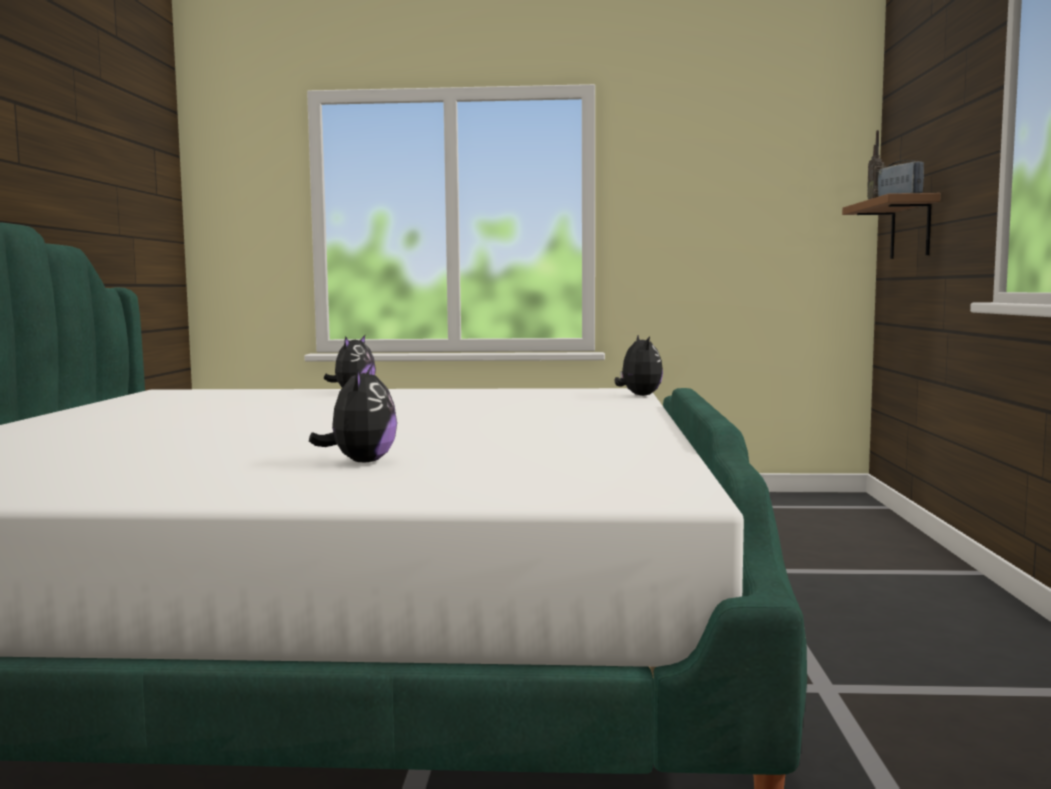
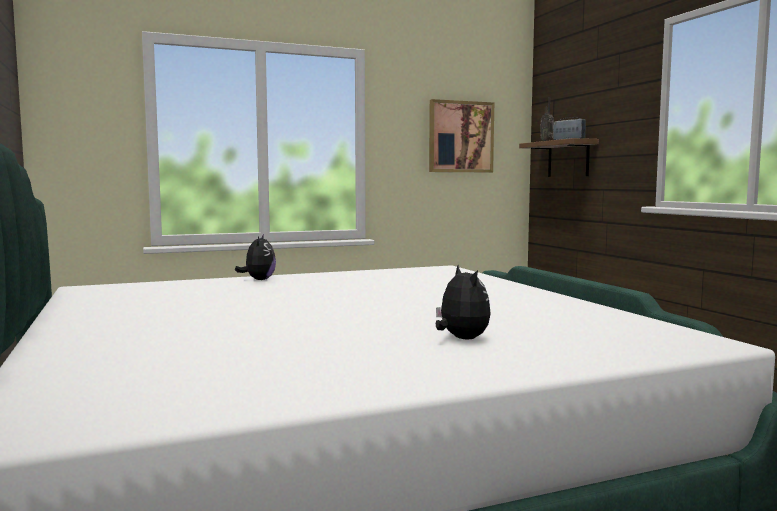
camera: 25 degrees left, 0 degrees up
plush toy [615,335,663,396] -> none
none -> picture [429,99,494,172]

